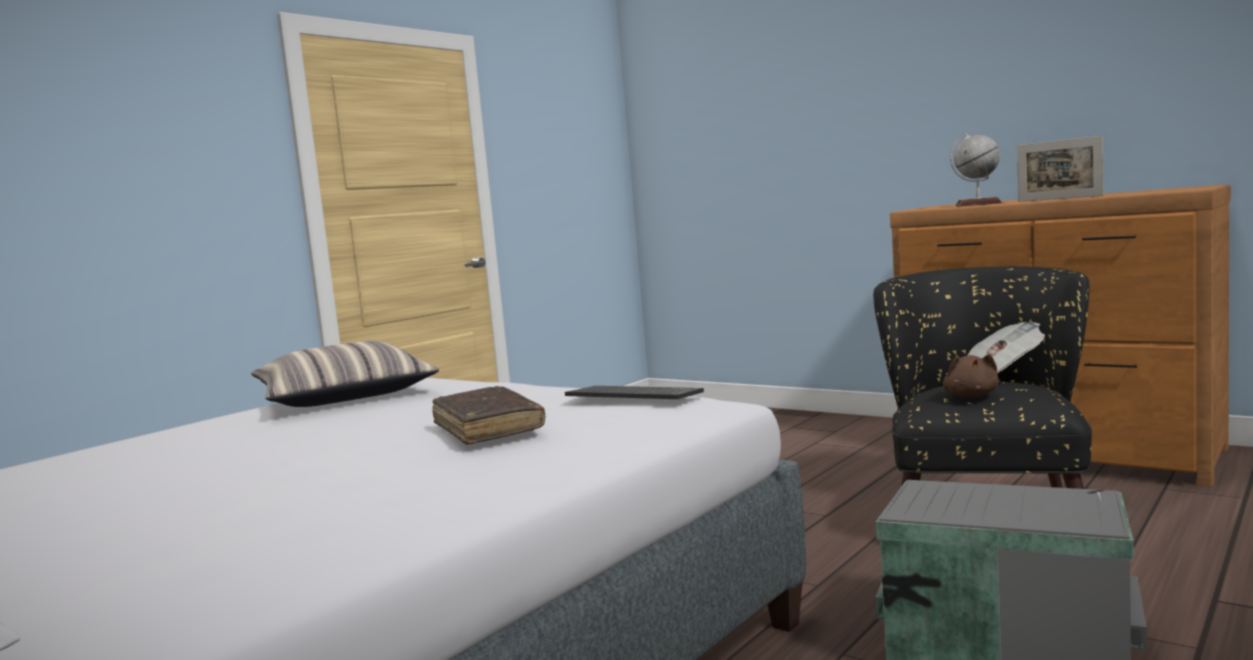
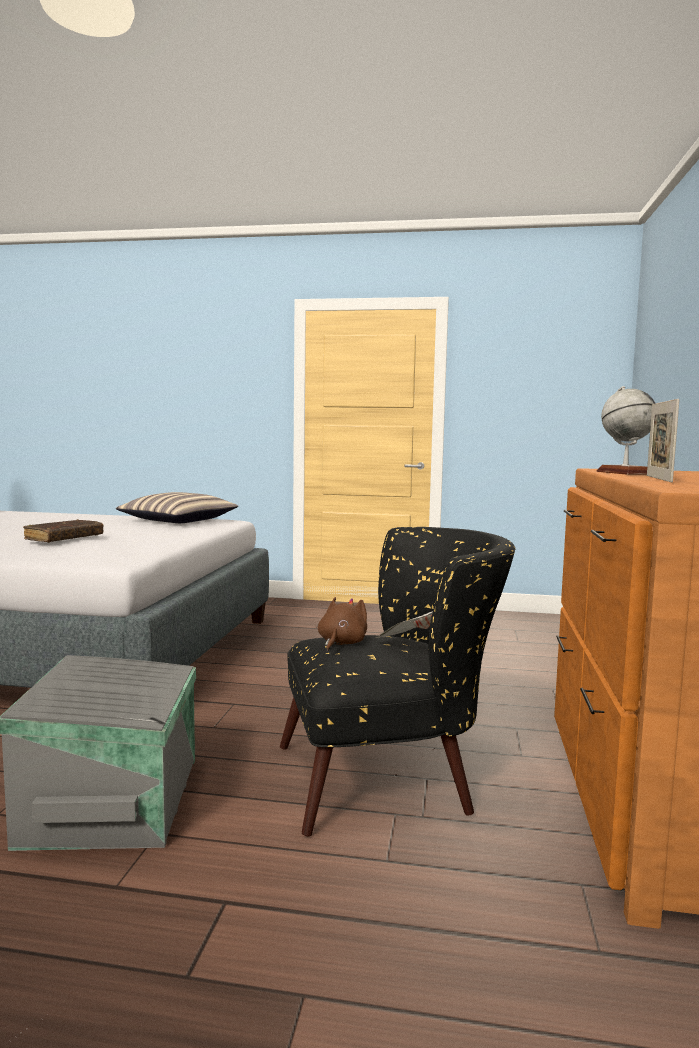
camera: 60 degrees right, 0 degrees up
keyboard [565,386,704,399] -> none
brown plush toy [943,354,999,397] -> brown plush toy turned 135 degrees clockwise [318,597,367,651]

